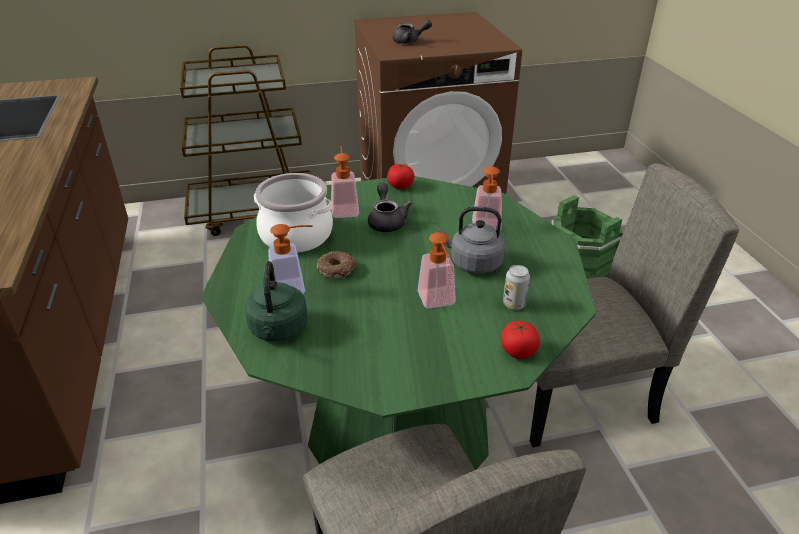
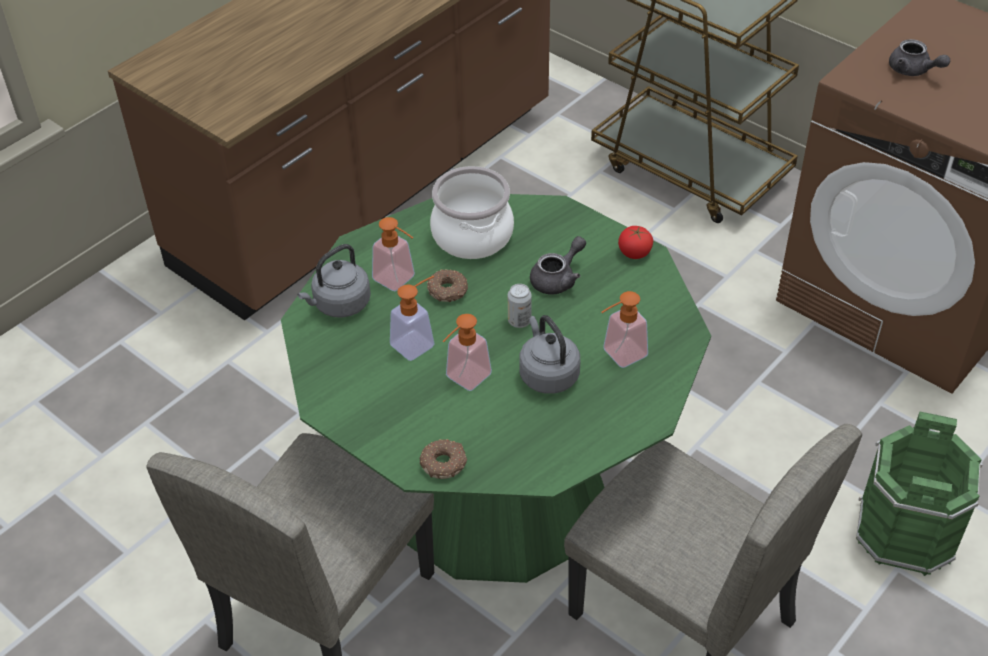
camera: 55 degrees right, 10 degrees up
green kettle [245,261,308,341] -> grey kettle [297,244,371,318]
soap dispenser [331,146,359,218] -> soap dispenser moved to [390,276,435,361]
tomato [501,321,540,359] -> donut [420,439,467,479]
can [503,265,530,310] -> can moved to [508,284,532,328]

